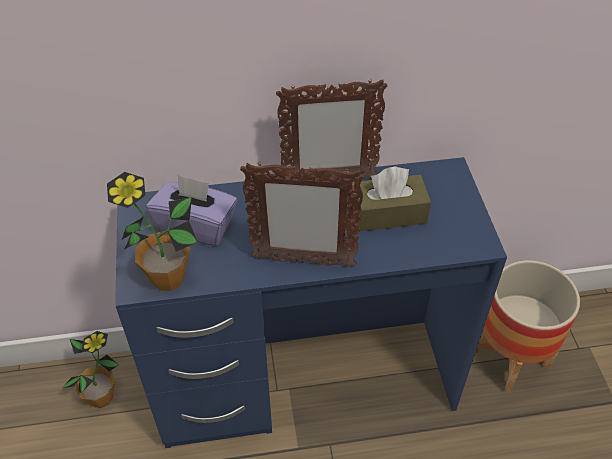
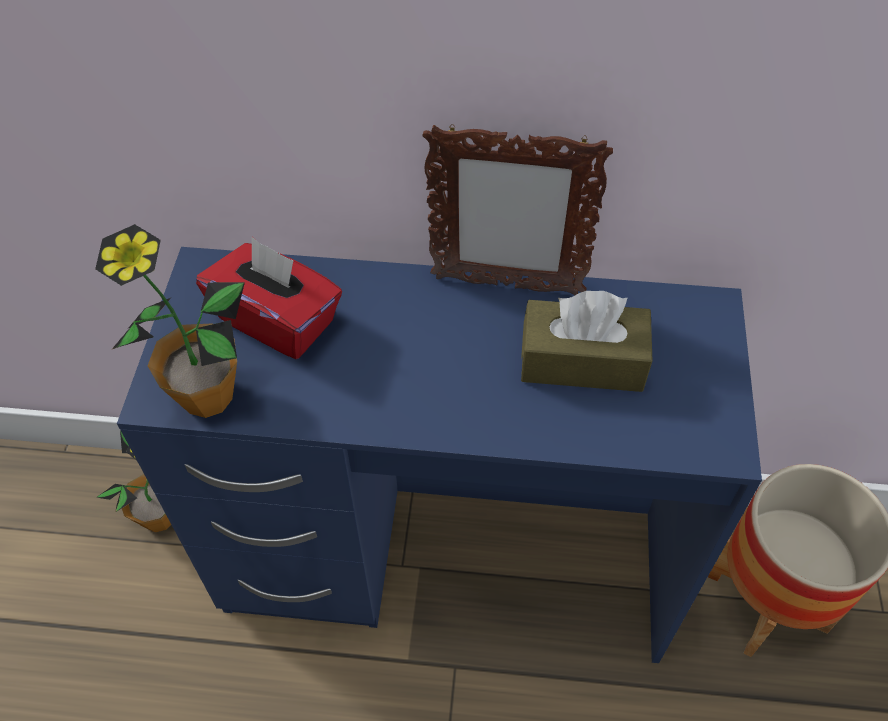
camera: 15 degrees right, 5 degrees up
purple tissue box [146,175,237,246] -> red tissue box [196,237,342,359]
picture frame [240,162,365,268] -> none

